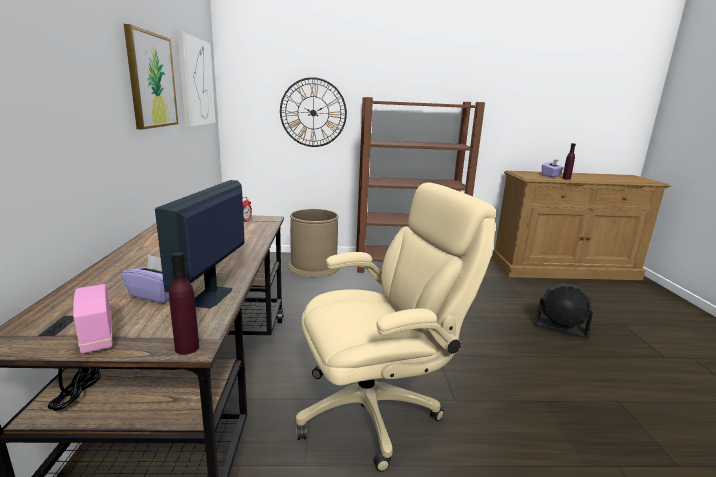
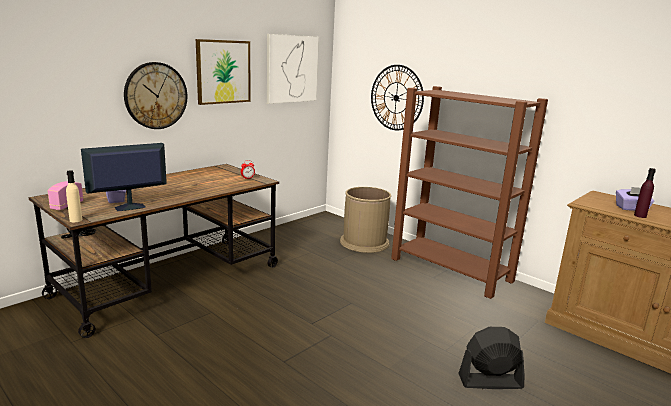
camera: 45 degrees right, 0 degrees up
purple bottle [169,252,199,355] -> beige bottle [66,170,82,222]
beige office chair [296,182,496,472] -> none
black fan [534,283,593,339] -> black fan turned 105 degrees clockwise [458,327,524,389]
none -> wall clock [124,62,187,129]

